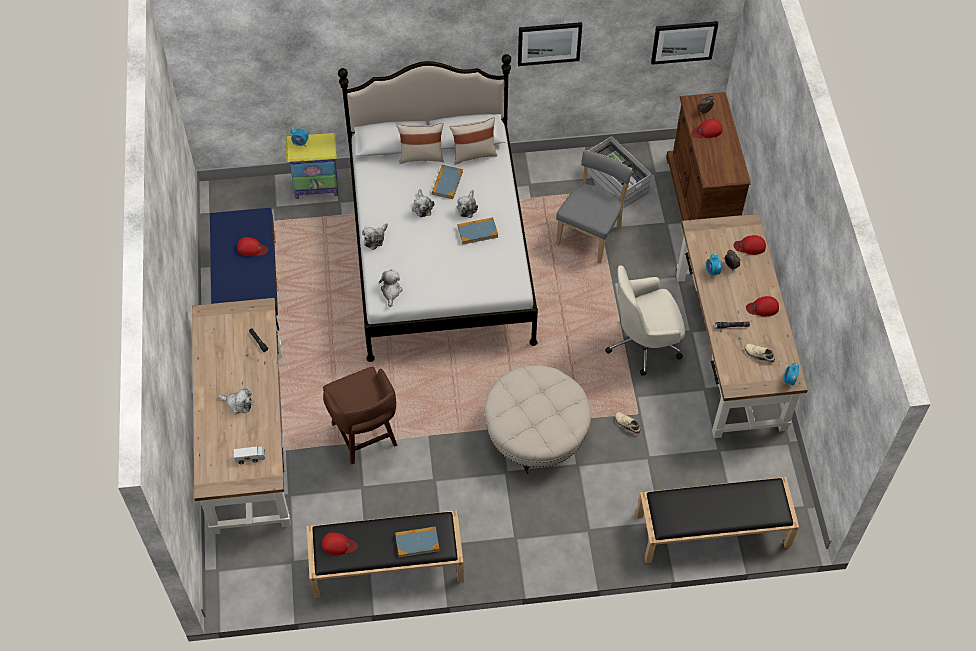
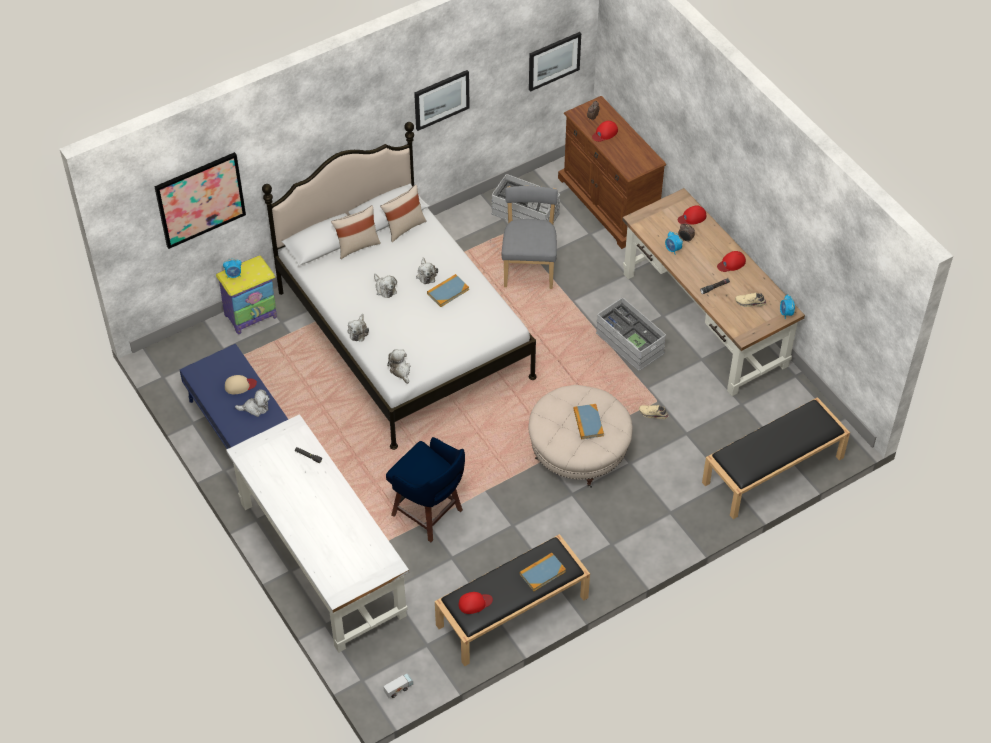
camera: 25 degrees left, 5 degrees down
brown desk [192,298,291,535] -> white desk [226,414,409,653]
plush toy [218,388,253,414] -> plush toy moved to [235,389,270,417]
toy truck [234,447,265,464] -> toy truck moved to [383,674,413,698]
red cap [237,237,268,256] -> beige cap [225,375,257,394]
brown stool [323,367,397,465] -> blue stool [386,437,465,542]
book [432,165,463,199] -> book moved to [573,404,604,439]
beige office chair [605,265,685,376] -> grey storage box [596,298,666,371]
none -> picture [154,152,246,249]

